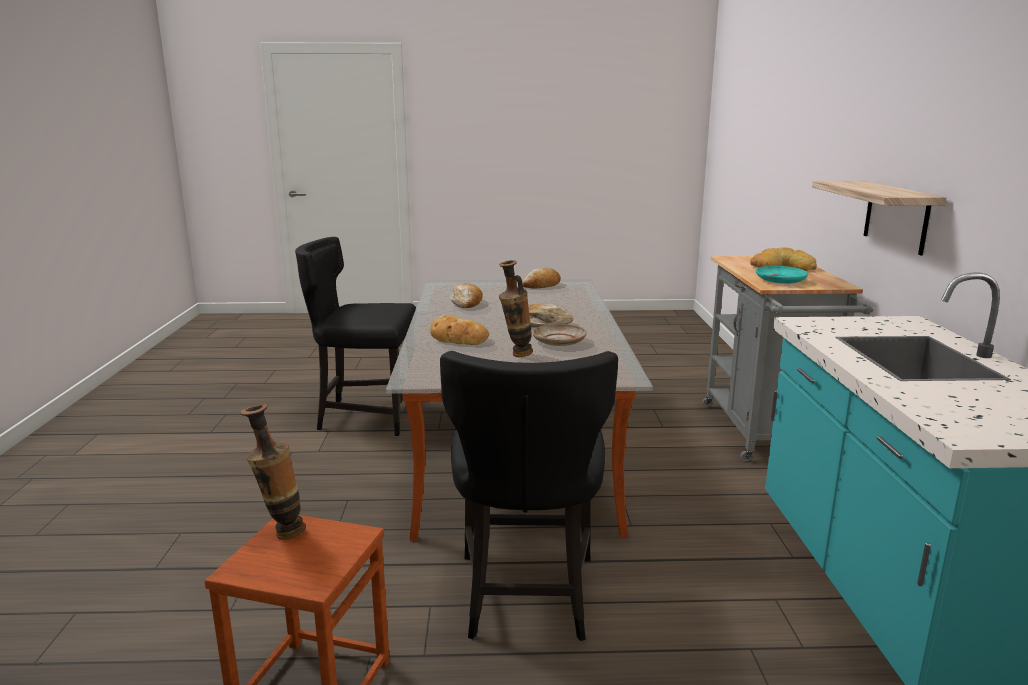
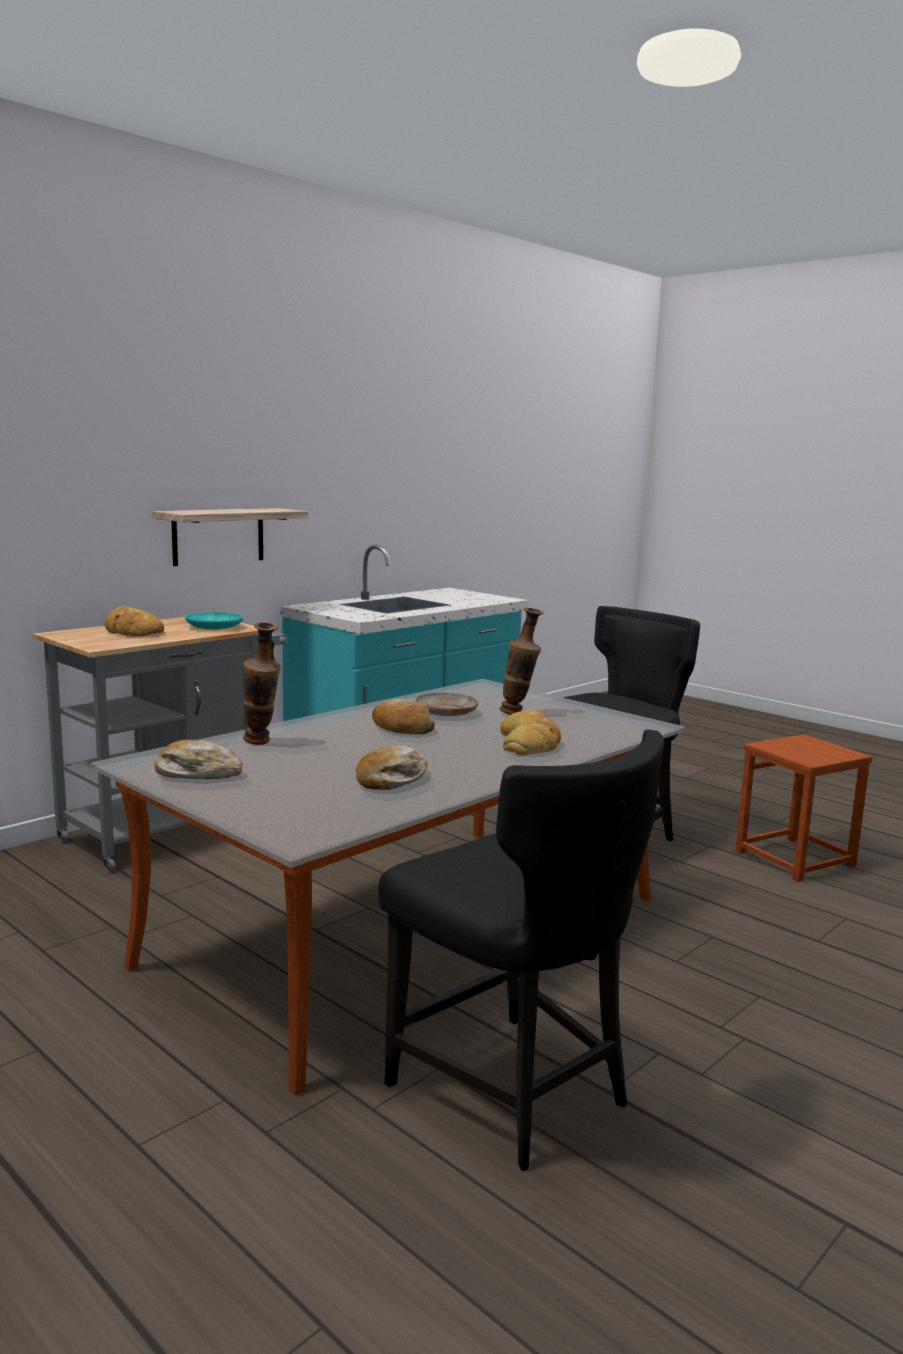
camera: 135 degrees left, 5 degrees down
vase [240,404,306,540] -> vase moved to [243,622,281,745]

